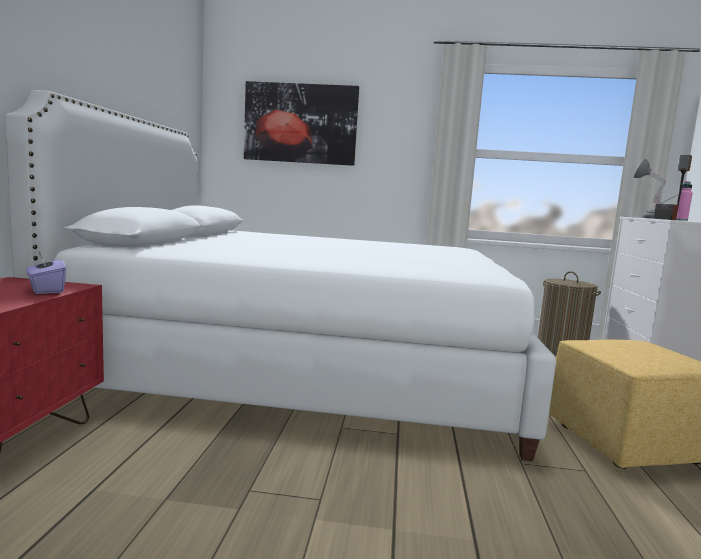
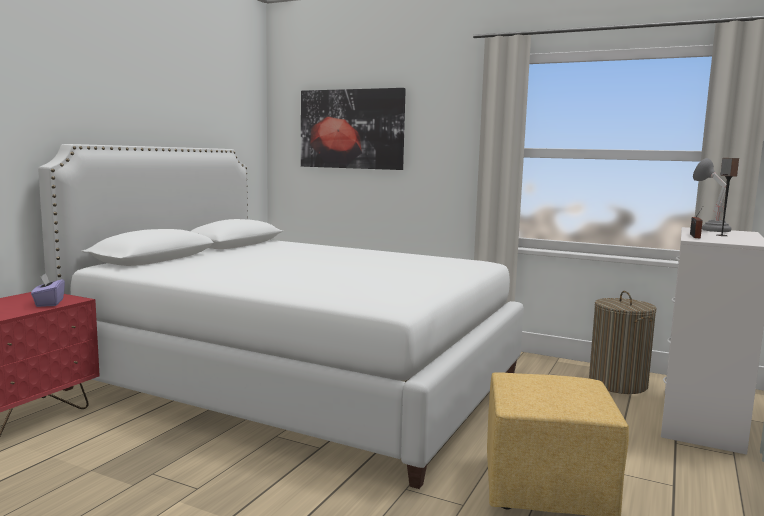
camera: 20 degrees right, 0 degrees up
pink bottle [676,181,693,221] -> none

